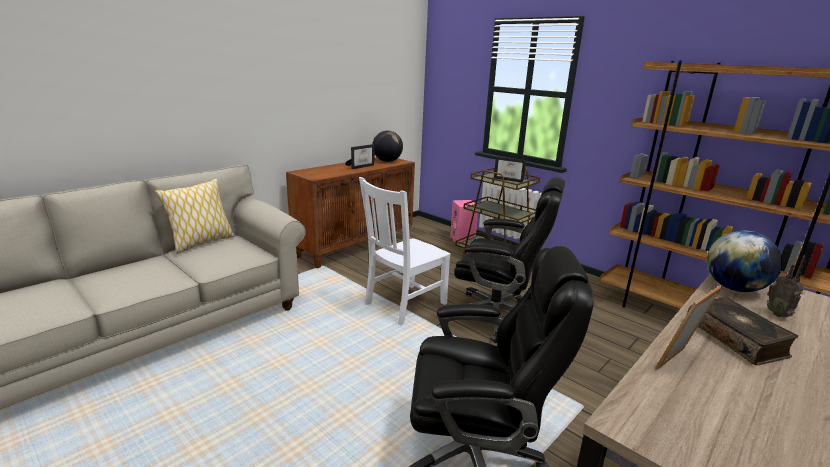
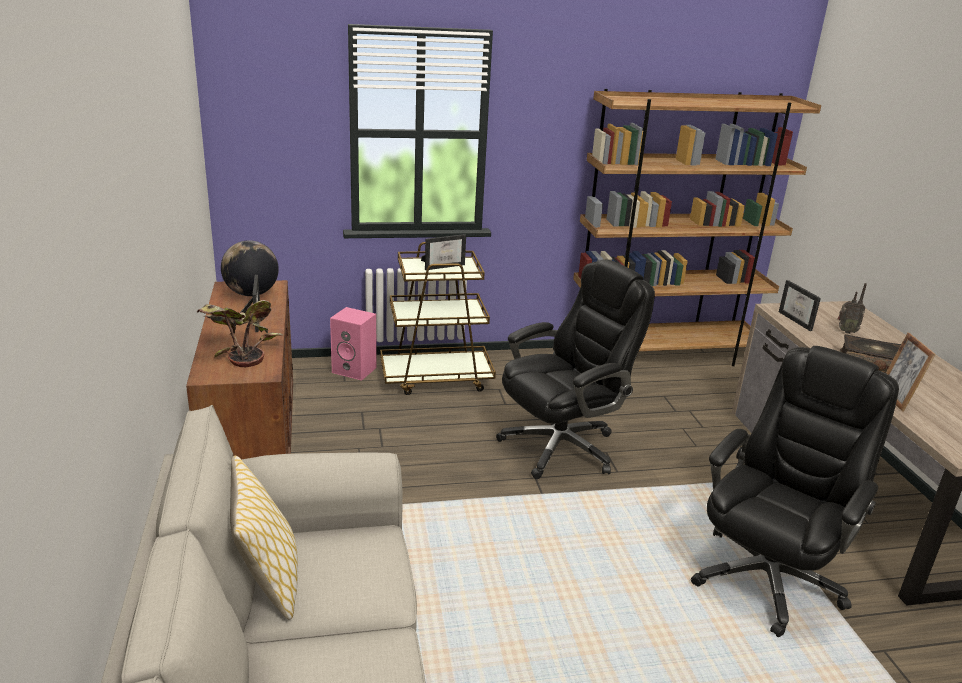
camera: 55 degrees left, 5 degrees up
white chair [359,177,451,325] -> none
globe [707,230,782,292] -> picture frame [779,280,821,331]
none -> potted plant [197,300,283,367]

